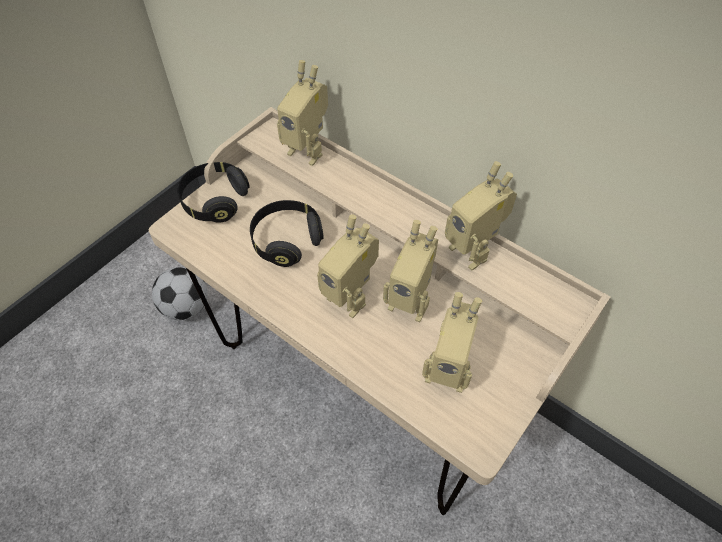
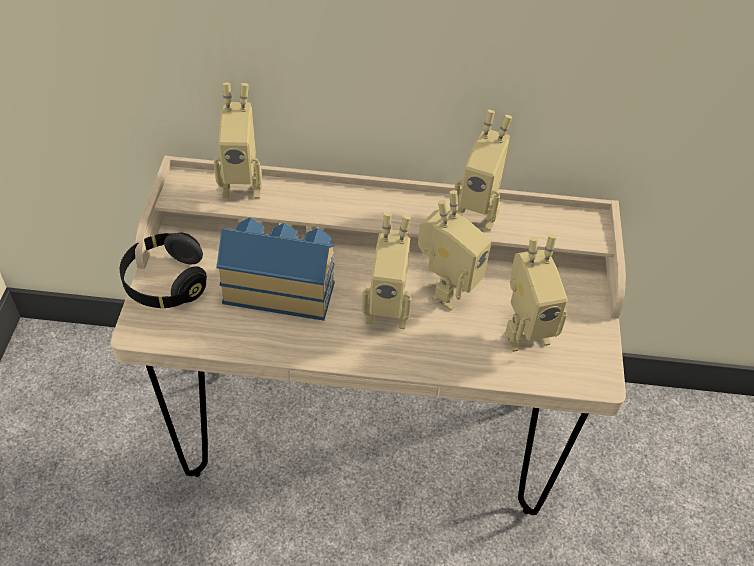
camera: 35 degrees left, 5 degrees down
football [152,267,207,320] -> none
black headphones [250,200,324,267] -> toy house [216,217,335,321]
toy robot [383,220,438,323] -> toy robot turned 45 degrees counterclockwise [418,190,492,311]

